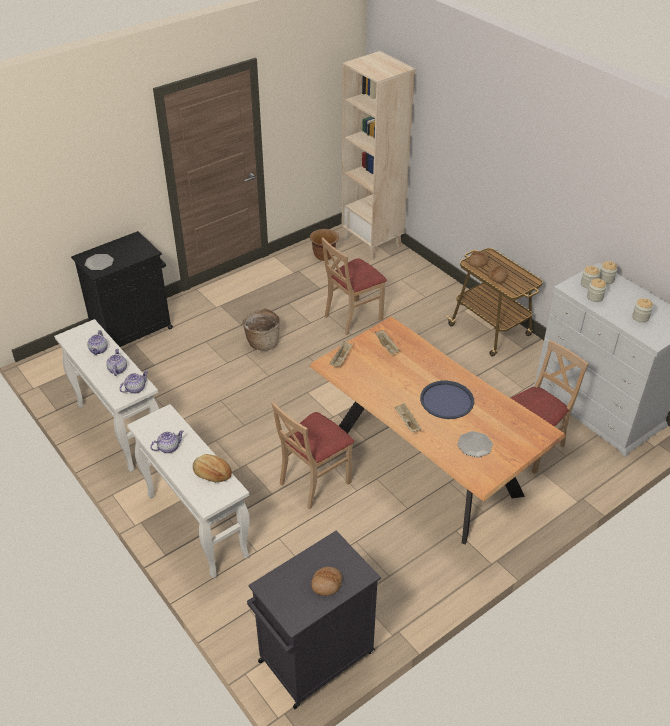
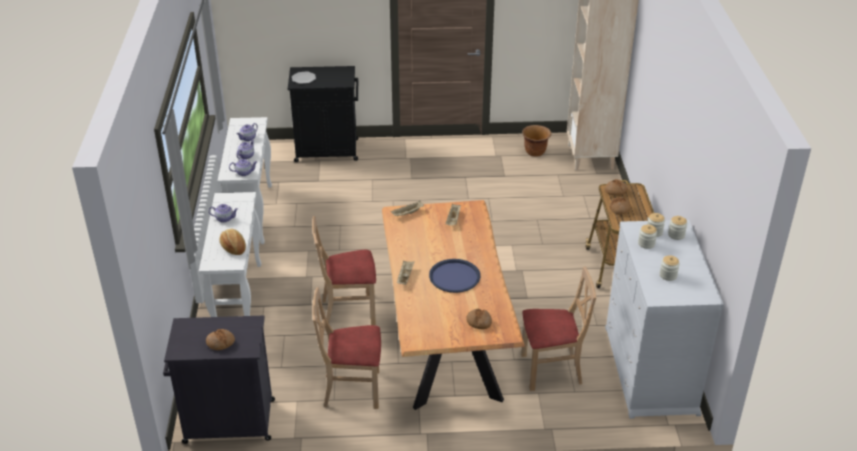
camera: 35 degrees right, 5 degrees down
basket [242,308,280,350] -> none
beige chair [322,238,387,335] -> beige chair moved to [312,287,381,409]
plate [457,431,493,458] -> none
none -> bread [466,309,492,329]

